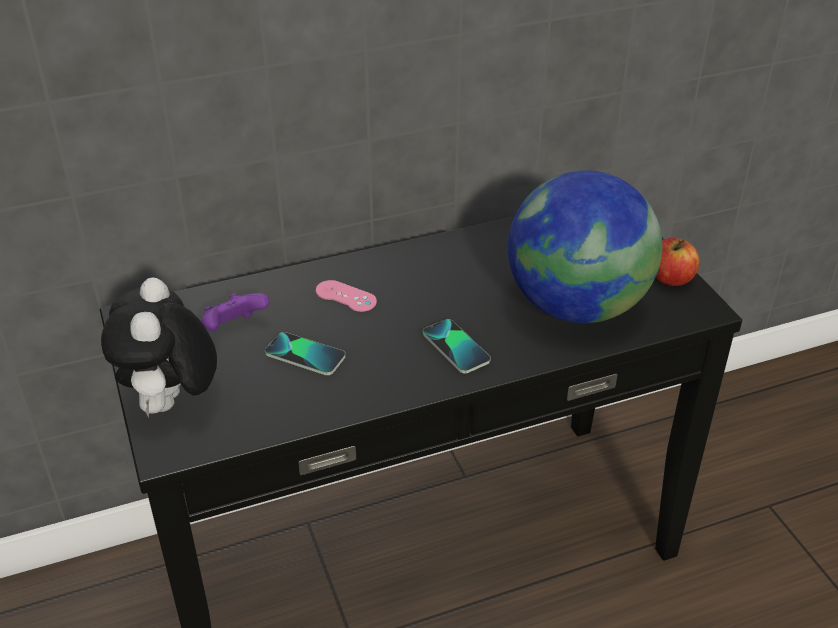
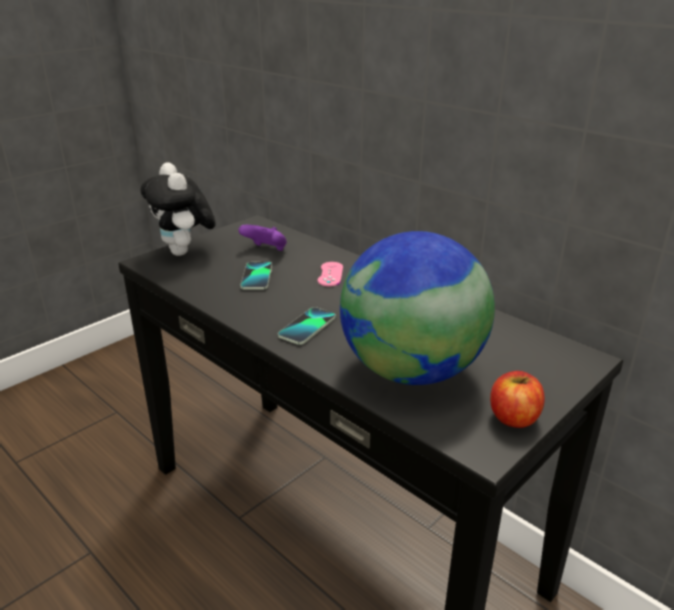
camera: 65 degrees right, 10 degrees down
plush toy [101,277,217,418] -> plush toy turned 90 degrees counterclockwise [140,162,216,256]

